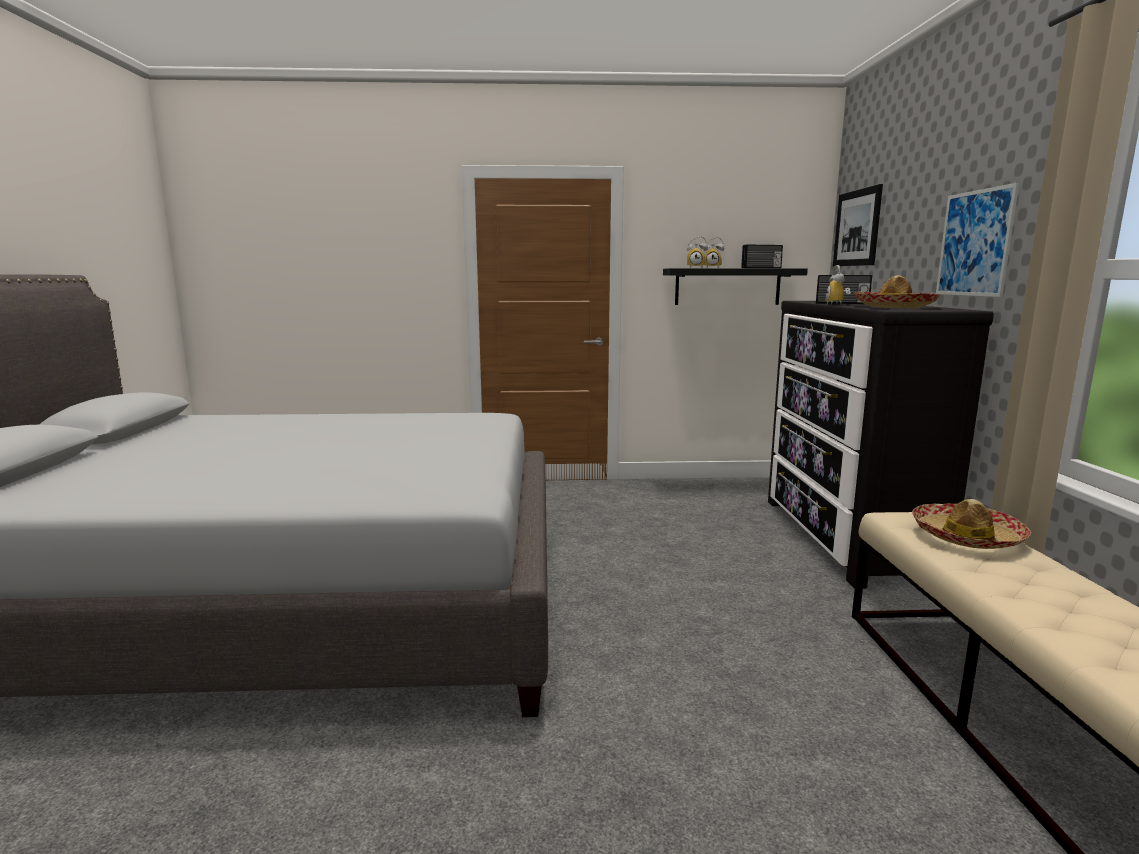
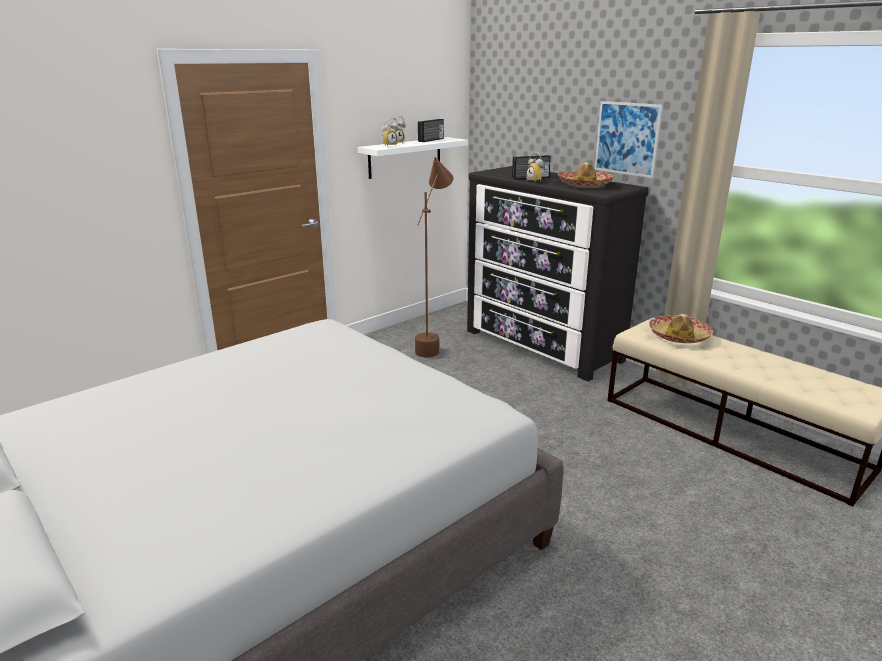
camera: 40 degrees left, 10 degrees up
black shelf [663,268,808,305] -> white shelf [358,137,468,179]
picture [833,184,883,266] -> none
none -> brown floor lamp [415,157,454,357]

